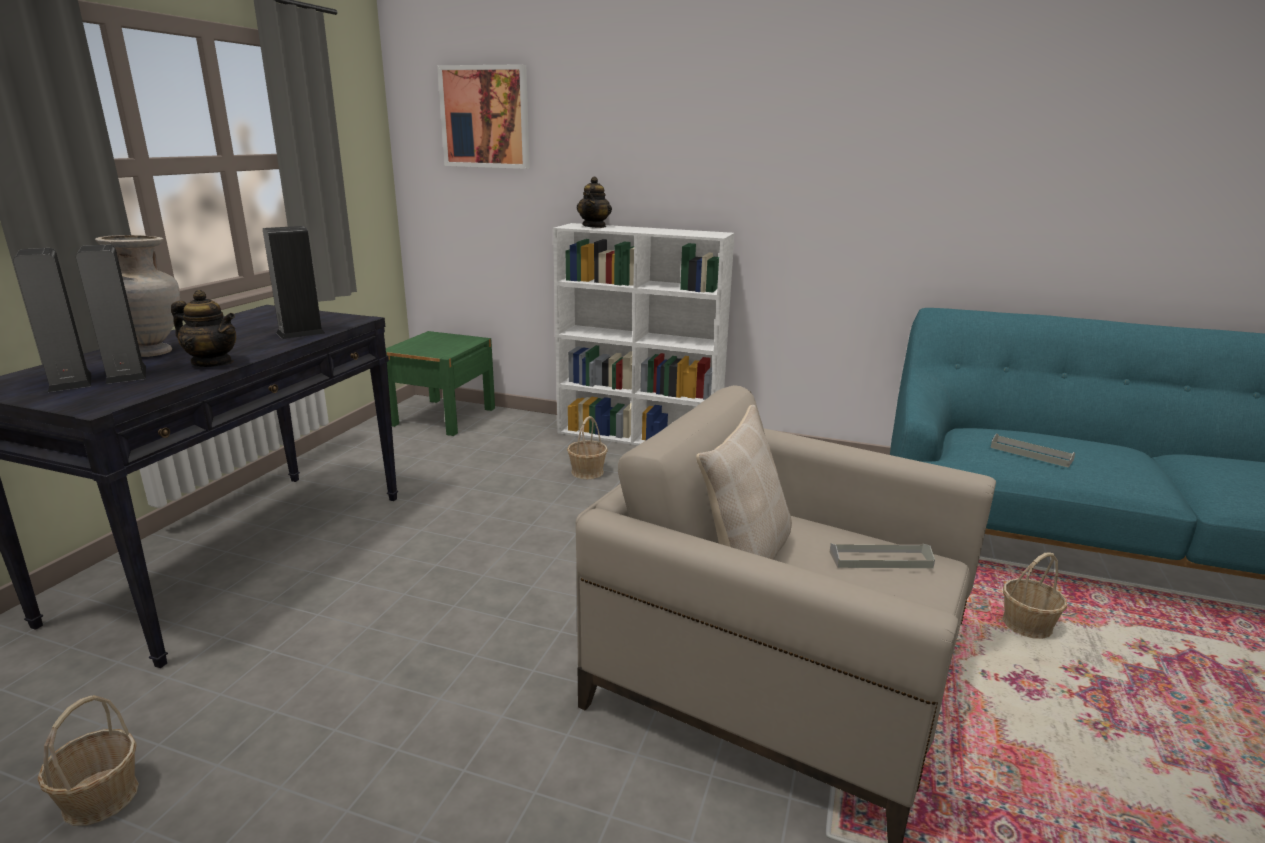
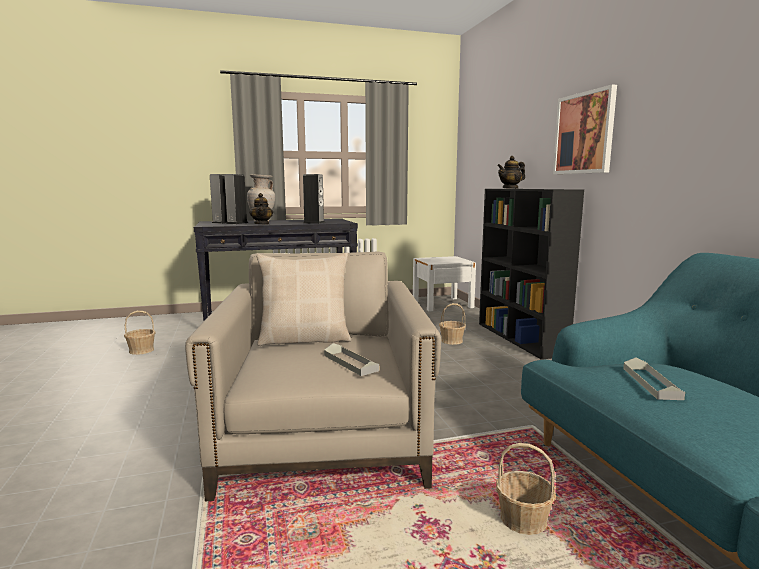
camera: 55 degrees right, 10 degrees down
green nightstand [386,331,495,436] -> white nightstand [413,256,476,311]
picture [437,64,530,169] -> picture moved to [553,84,617,174]
white bookcase [553,223,735,445] -> black bookcase [479,189,584,360]

